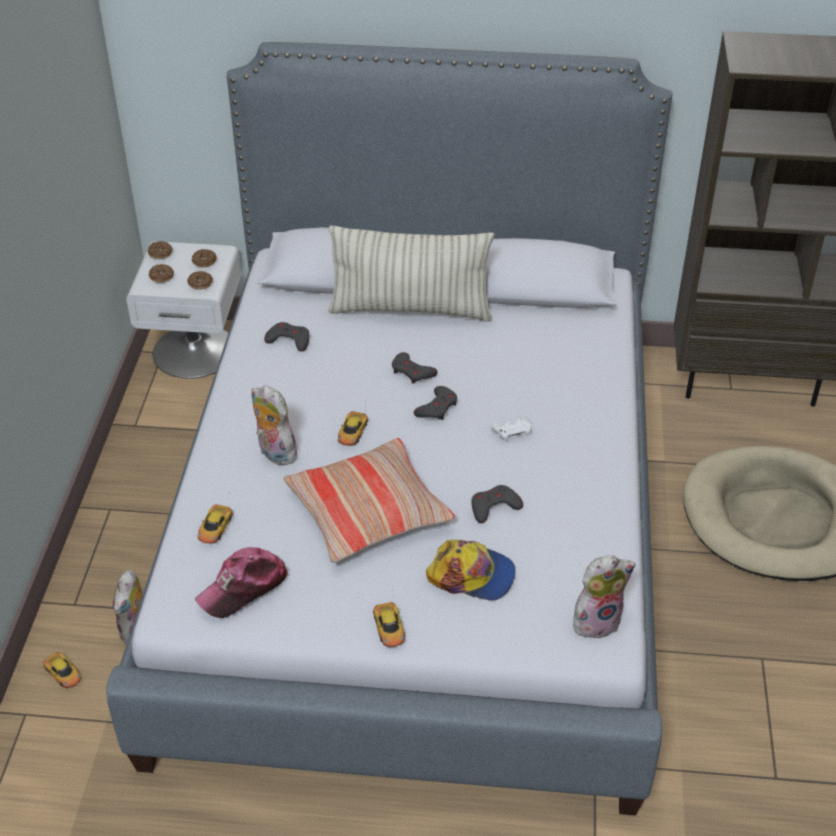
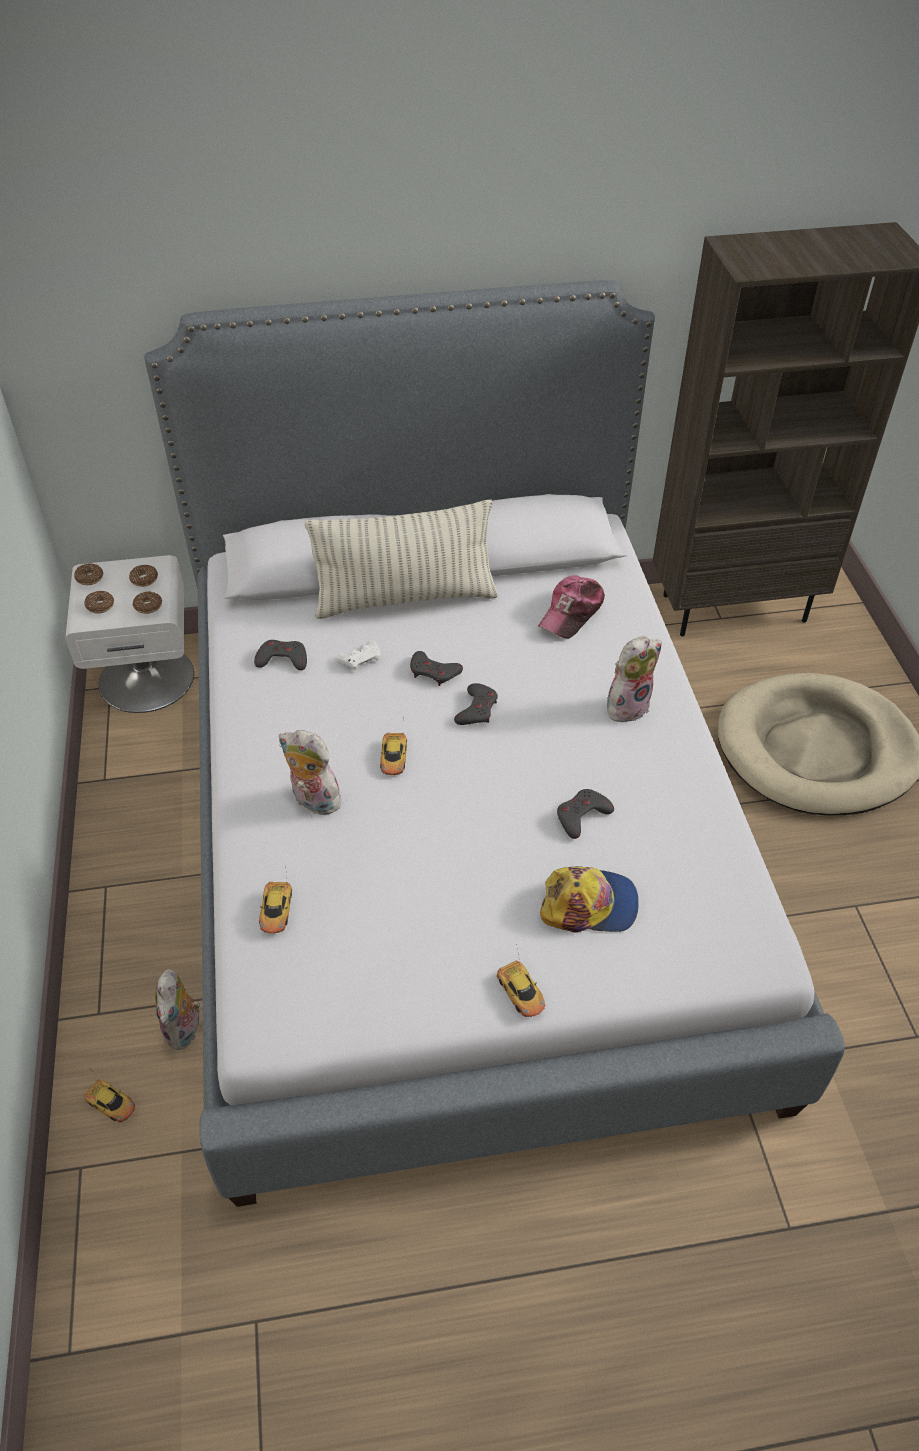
camera: 15 degrees left, 5 degrees up
cap [195,547,288,618] -> cap moved to [538,575,605,638]
pillow [284,438,455,563] -> none
white game controller [491,416,532,441] -> white game controller moved to [337,640,380,671]
plush toy [573,555,636,639] -> plush toy moved to [607,636,662,722]

